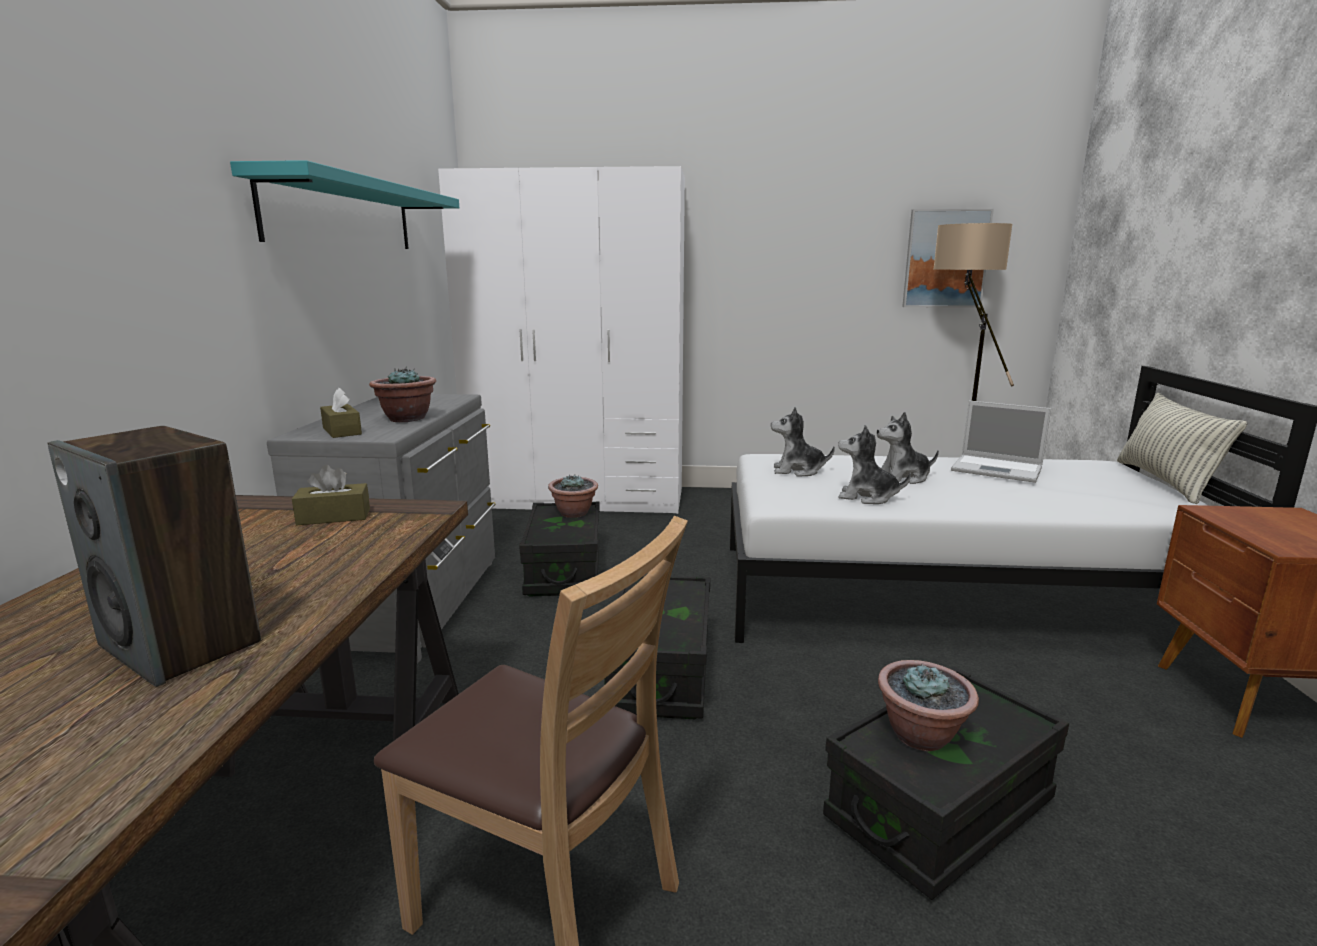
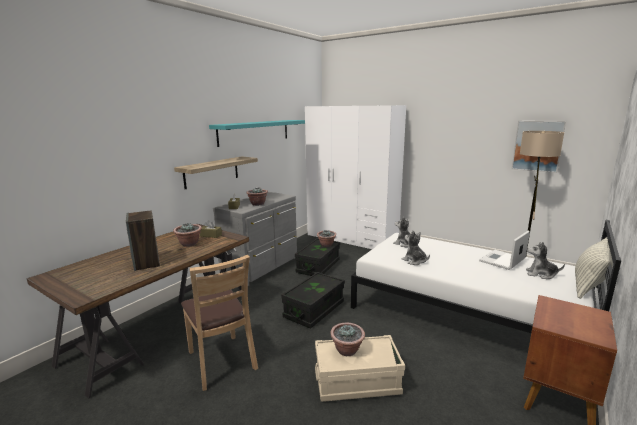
camera: 30 degrees right, 0 degrees up
black storage box [823,667,1069,900] -> beige storage box [315,335,405,402]
plush toy [876,412,939,484] -> plush toy moved to [526,242,565,279]
laptop [951,401,1051,483] -> laptop turned 75 degrees clockwise [479,231,530,270]
none -> potted plant [173,223,202,247]
none -> shelf [174,156,258,189]

